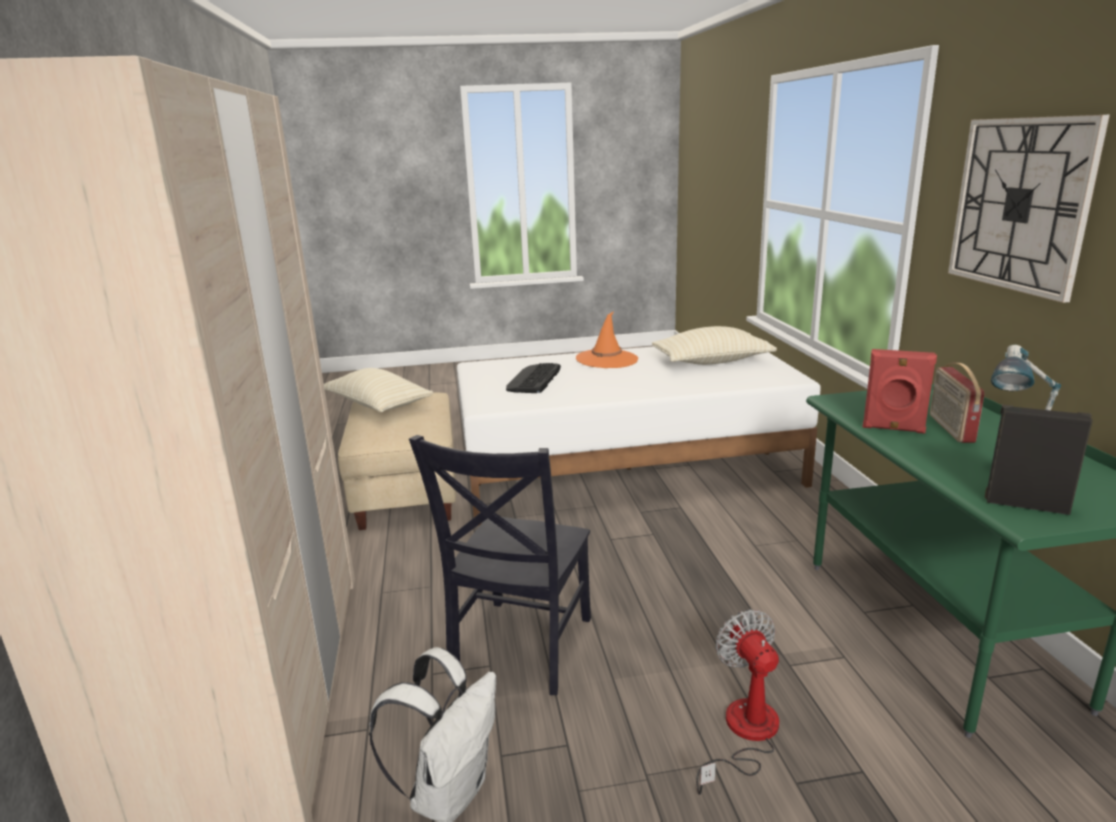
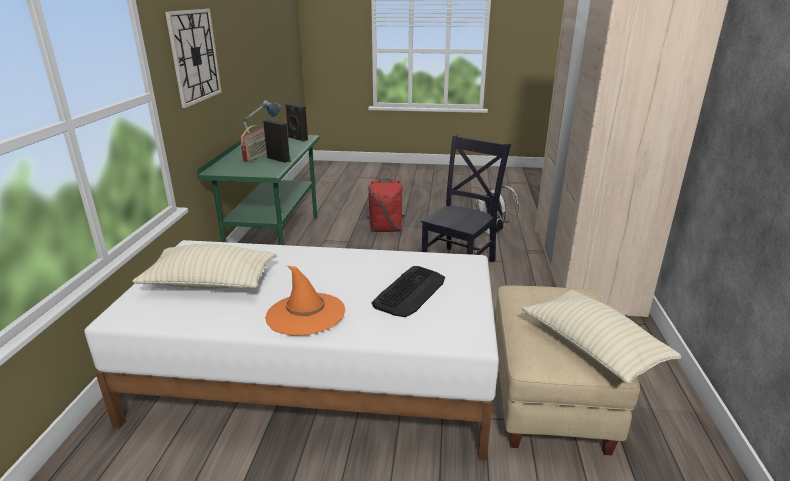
camera: 165 degrees left, 5 degrees up
fan [696,609,779,795] -> red backpack [367,178,405,232]
red speaker [863,349,937,434] -> black speaker [263,119,290,163]

